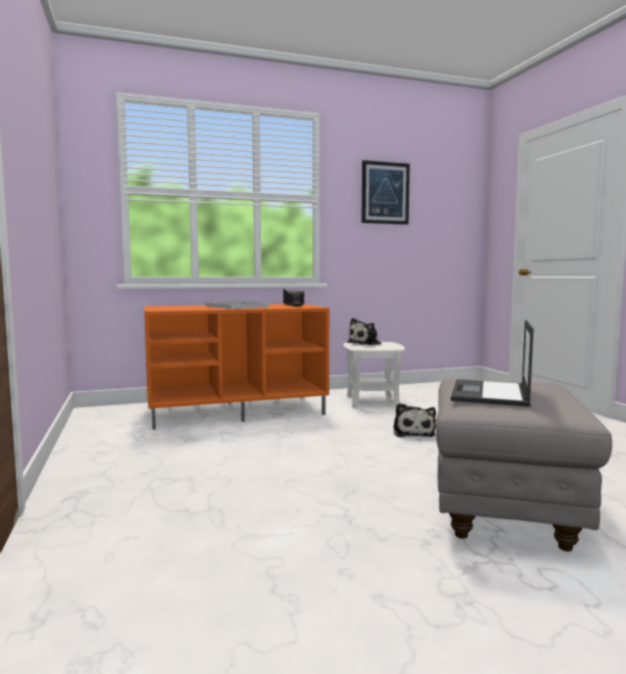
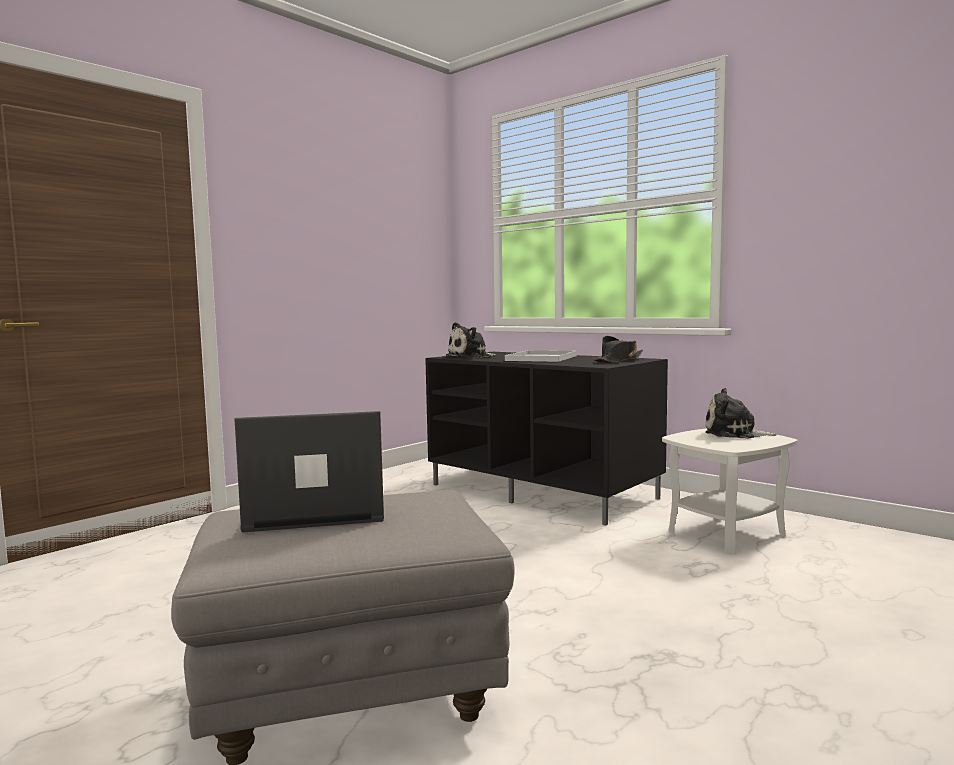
camera: 60 degrees right, 0 degrees up
orange tv stand [144,304,329,430] -> black tv stand [425,352,668,526]
picture [361,160,410,225] -> none
plush toy [394,403,436,437] -> plush toy moved to [446,322,496,358]

